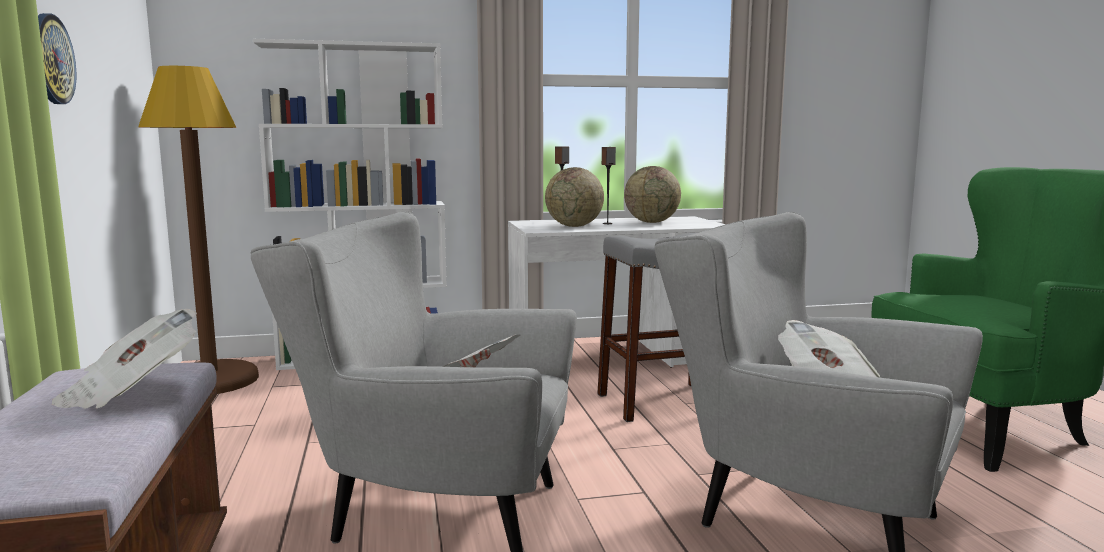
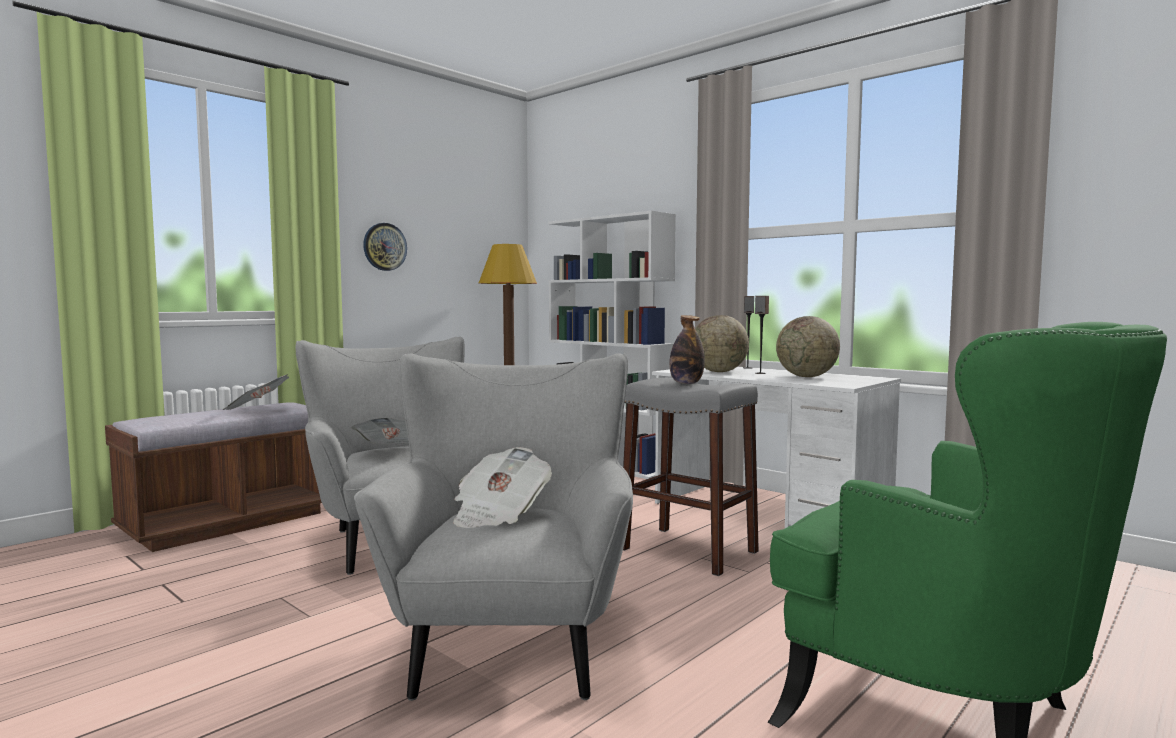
camera: 55 degrees right, 5 degrees down
none -> bottle [670,315,705,384]

